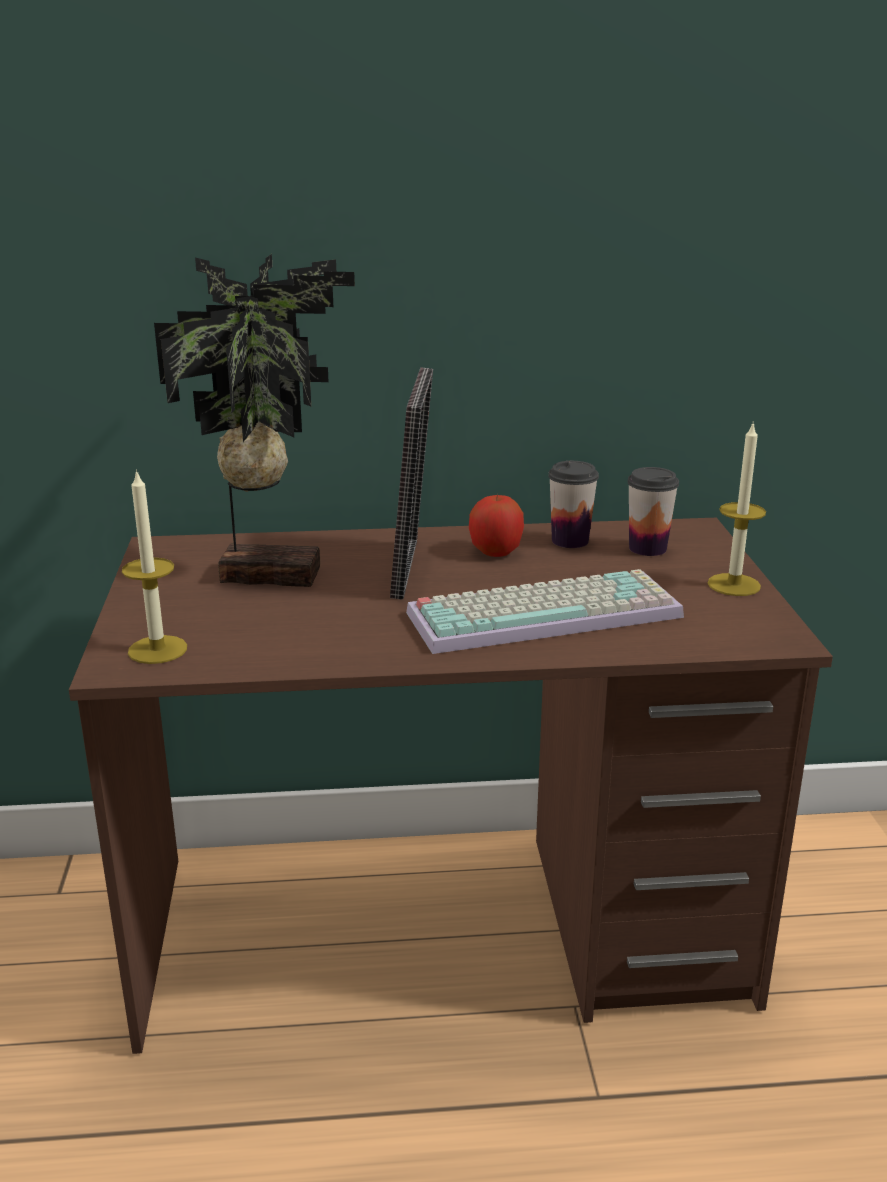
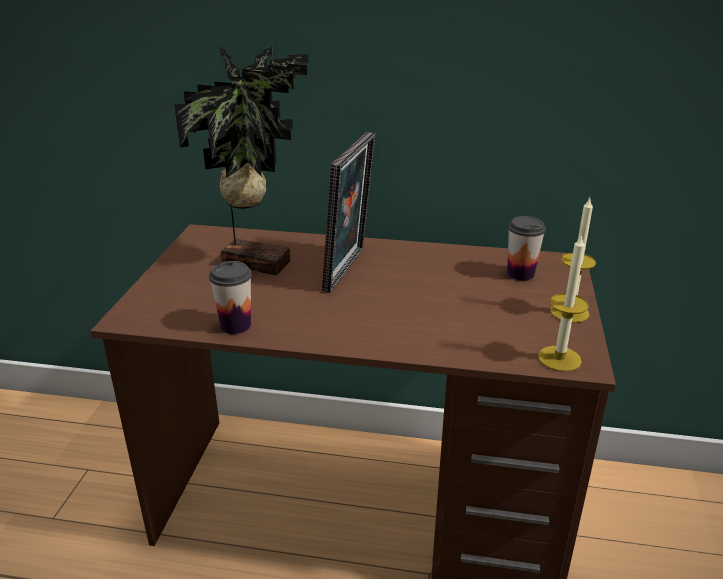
camera: 15 degrees right, 5 degrees up
candle [122,469,187,664] -> candle moved to [538,234,589,372]
keyboard [406,569,684,654] -> none
apple [469,493,524,557] -> none
cup [548,461,599,548] -> cup moved to [209,261,252,334]

